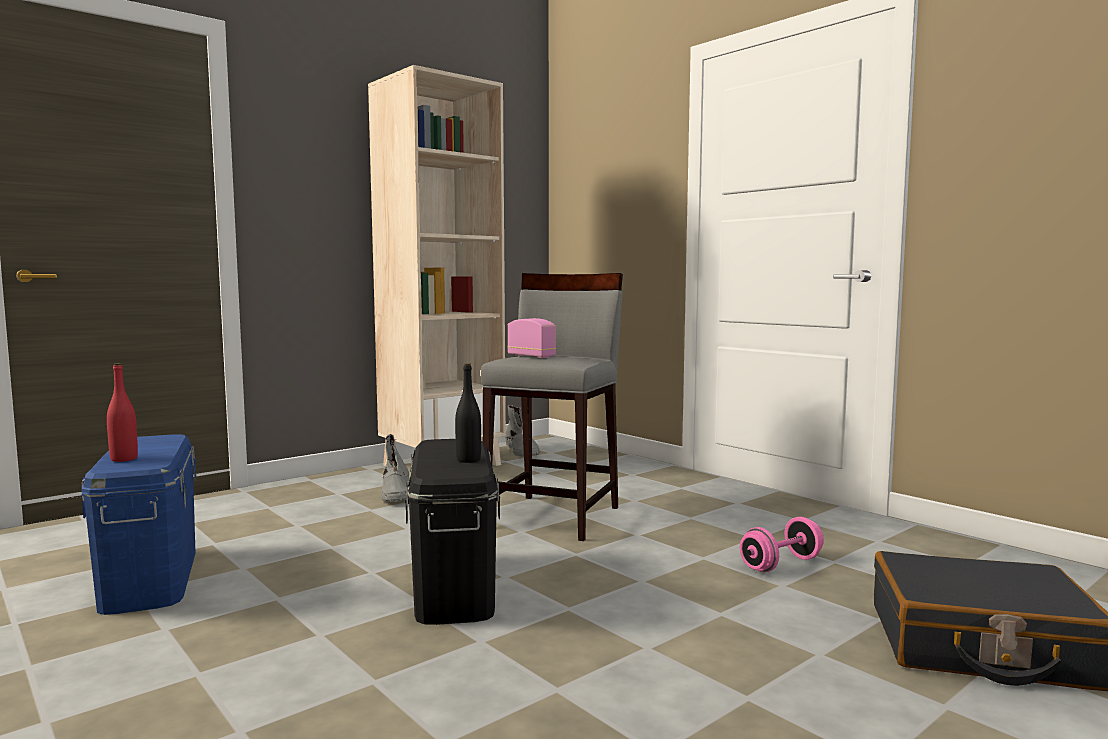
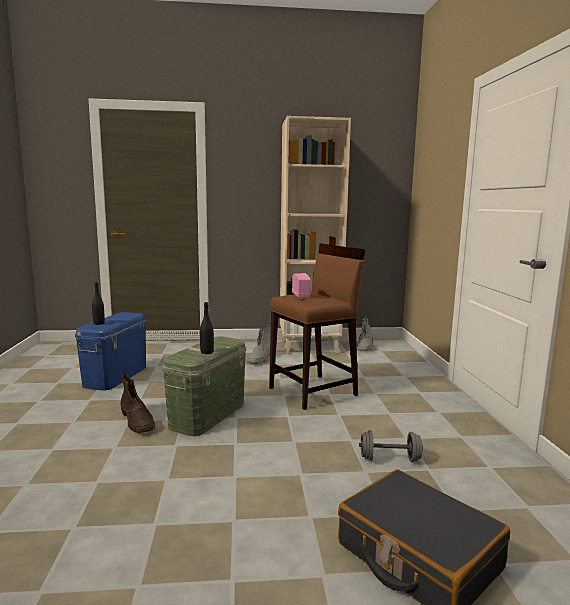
camera: 35 degrees right, 5 degrees up
red bottle [107,363,138,462] -> black bottle [92,282,105,325]
black storage box [405,439,500,625] -> green storage box [162,336,246,436]
grey stool [481,273,623,541] -> brown stool [269,243,366,410]
pink dumbbell [740,517,824,572] -> grey dumbbell [359,430,423,462]
none -> brown boot [120,374,155,433]

